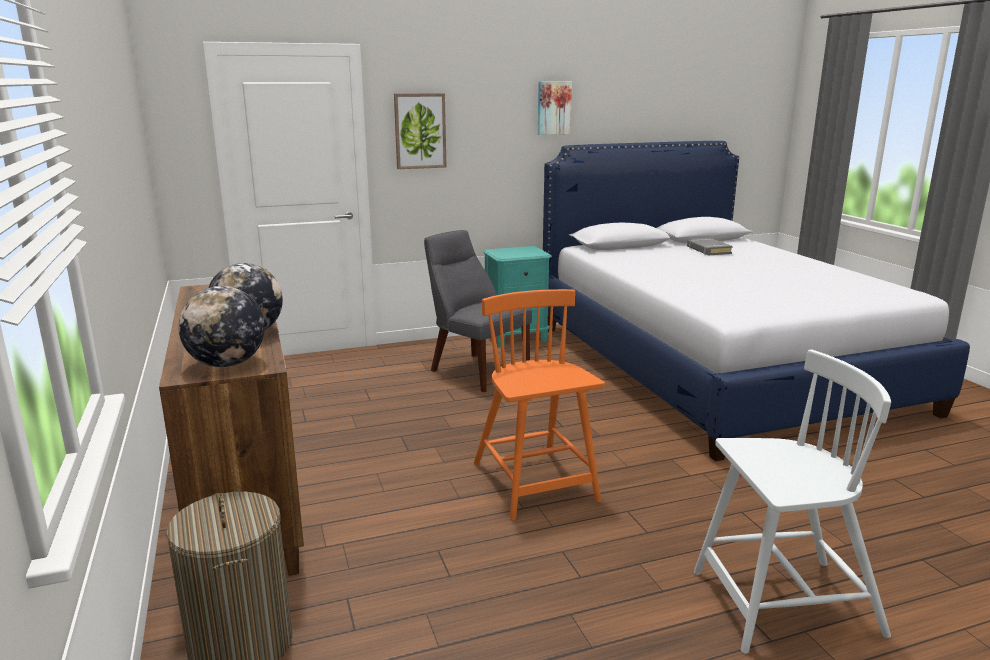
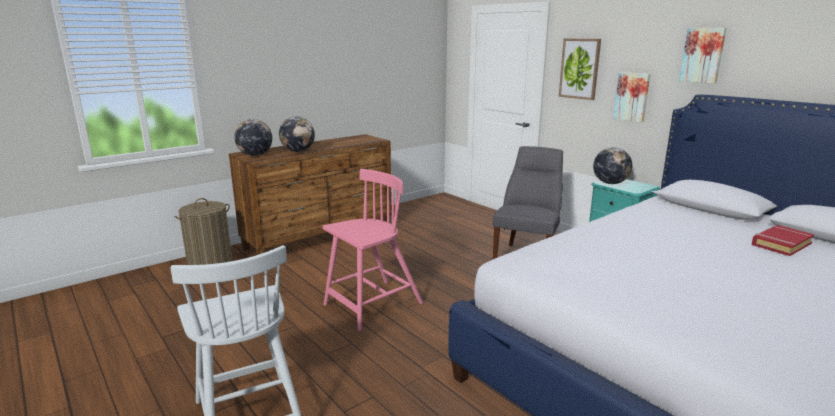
camera: 70 degrees right, 0 degrees up
orange chair [474,289,605,520] -> pink chair [323,169,423,331]
grey book [687,238,733,255] -> red book [752,225,814,256]
none -> globe [593,147,632,184]
none -> picture [613,72,650,122]

